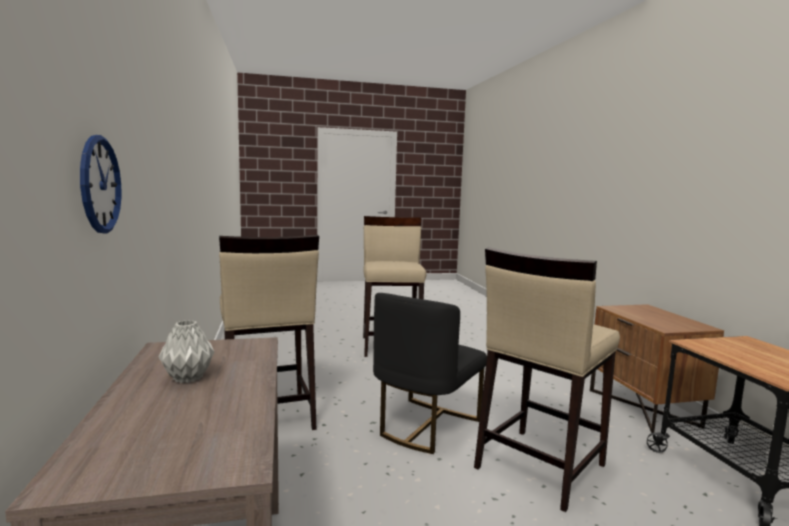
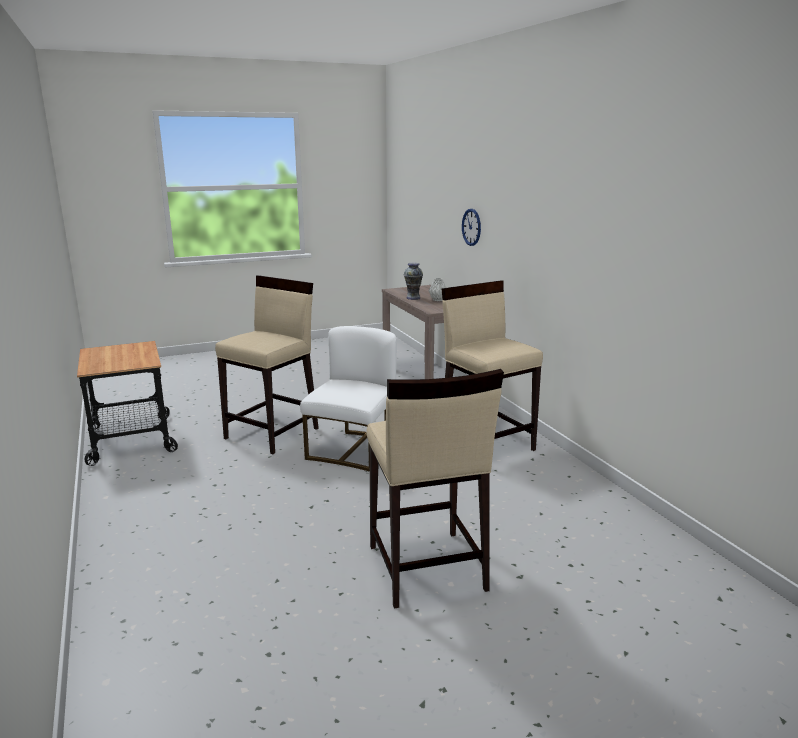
camera: 170 degrees right, 10 degrees up
black chair [373,293,487,454] -> white chair [300,326,397,472]
brown nightstand [590,304,724,433] -> none
none -> vase [404,263,423,300]

